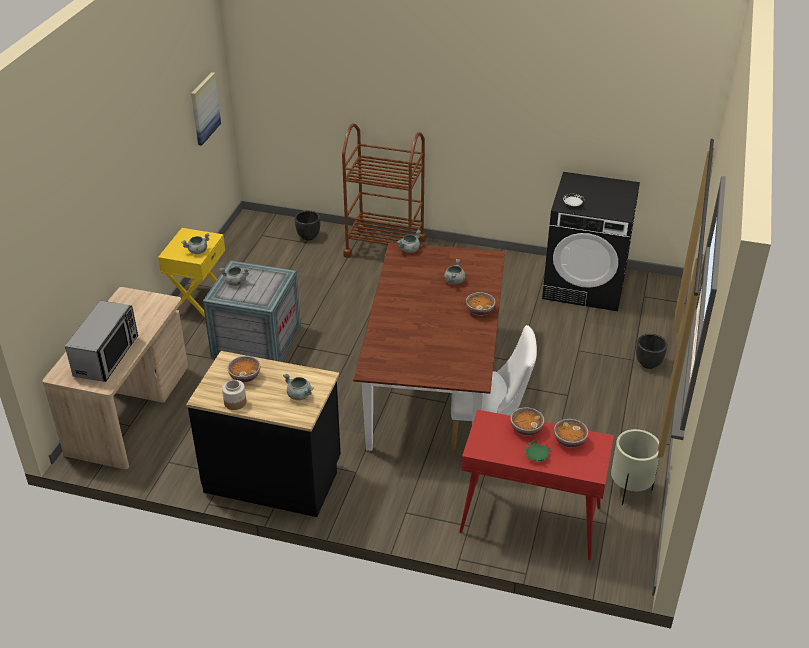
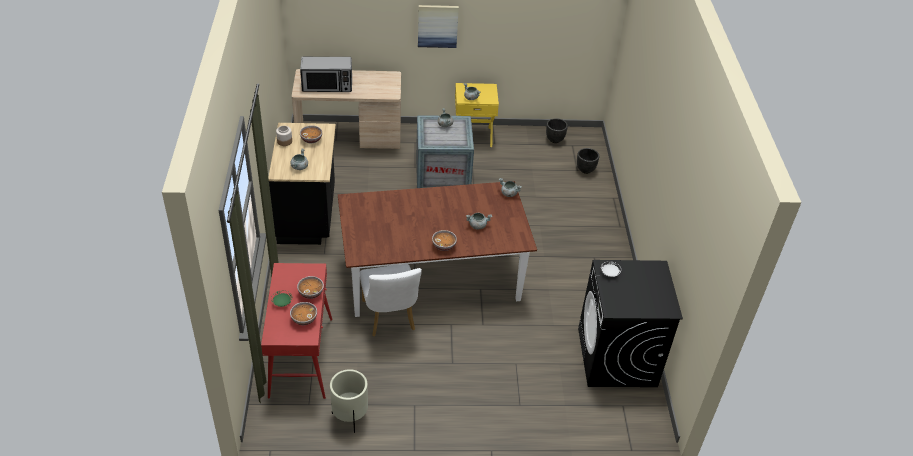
camera: 70 degrees right, 5 degrees up
picture [191,72,221,146] -> picture moved to [418,5,459,48]
brown cart [342,123,426,258] -> none
black planter [636,334,668,369] -> black planter moved to [546,118,568,143]

